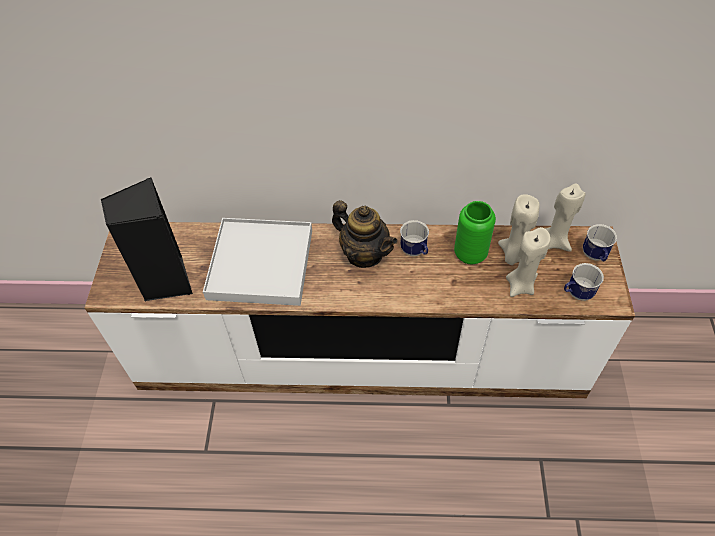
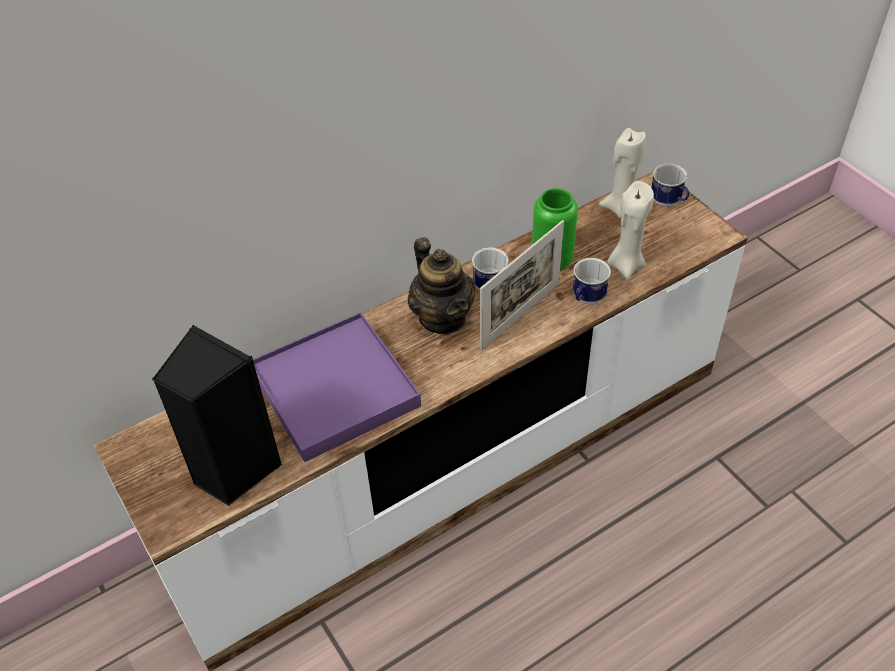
camera: 35 degrees left, 5 degrees down
white tray [203,218,312,306] -> purple tray [253,312,421,462]
teapot [332,200,398,268] -> teapot turned 60 degrees clockwise [408,237,476,334]
beige candle [498,194,540,265] -> none
mug [564,263,604,301] -> mug moved to [573,258,611,304]
none -> picture frame [480,220,564,350]

